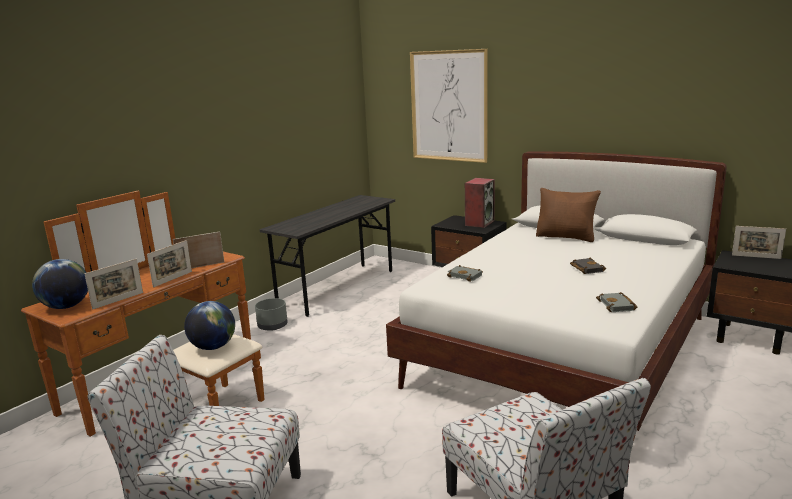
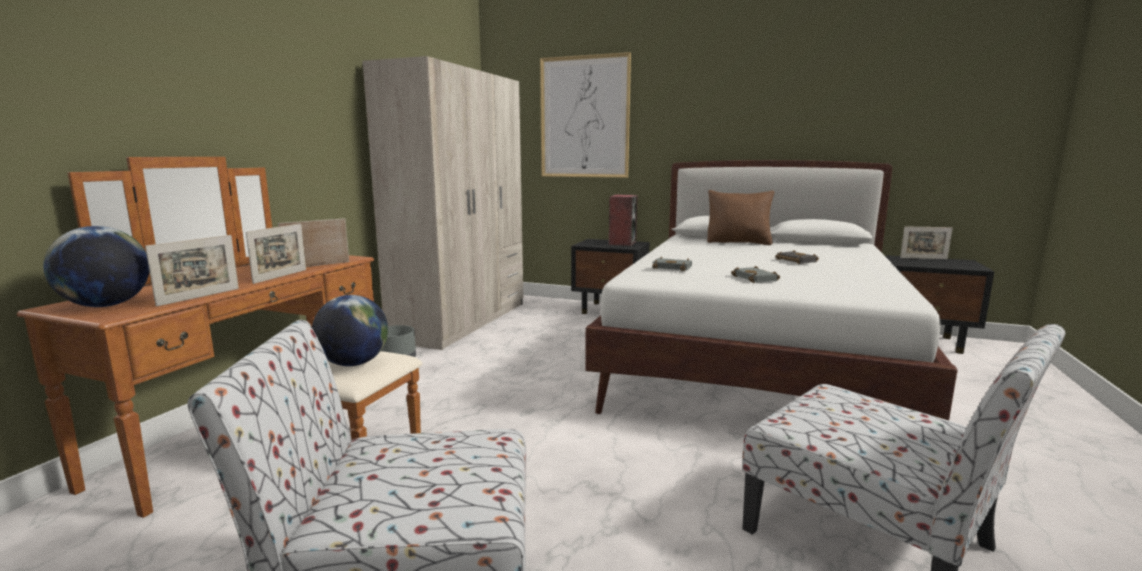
camera: 15 degrees left, 5 degrees down
grey desk [260,195,395,317] -> beige wardrobe [362,56,523,350]
grey book [596,292,637,312] -> grey book moved to [731,266,780,283]

